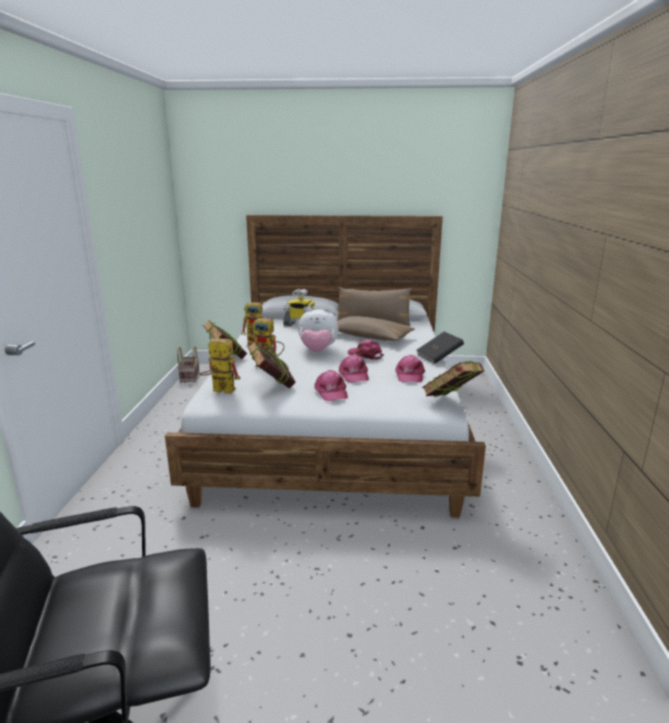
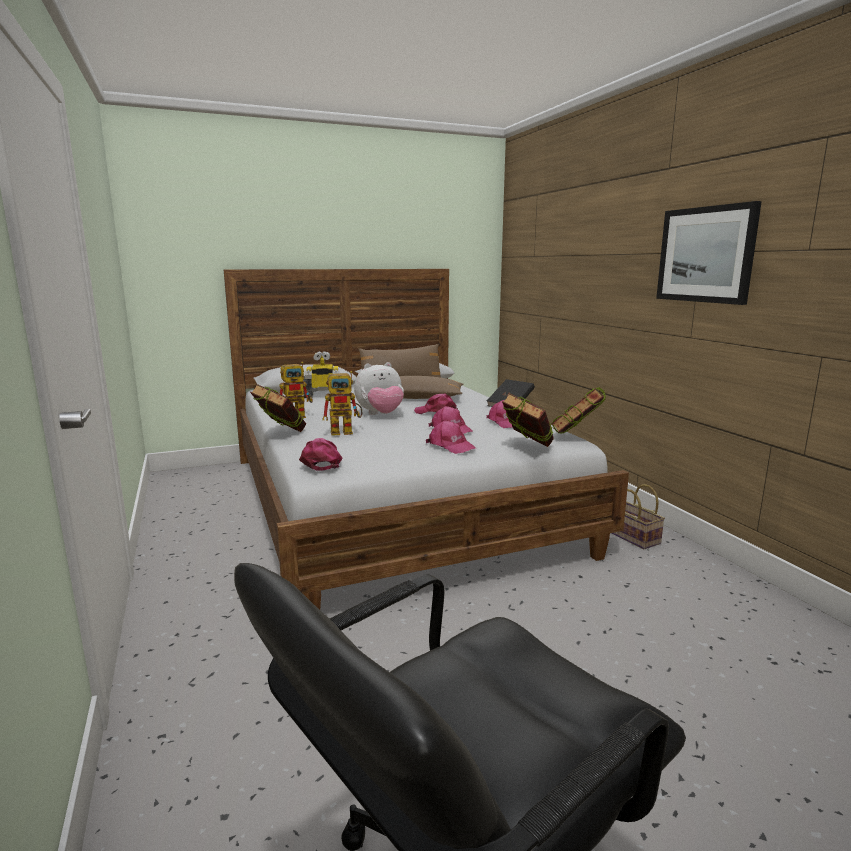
camera: 25 degrees left, 5 degrees down
basket [177,346,200,383] -> basket moved to [611,484,665,549]
toy robot [199,336,240,394] -> pink cap [299,438,343,471]
book [248,341,296,388] -> book moved to [502,393,554,447]
none -> picture [656,201,762,305]

